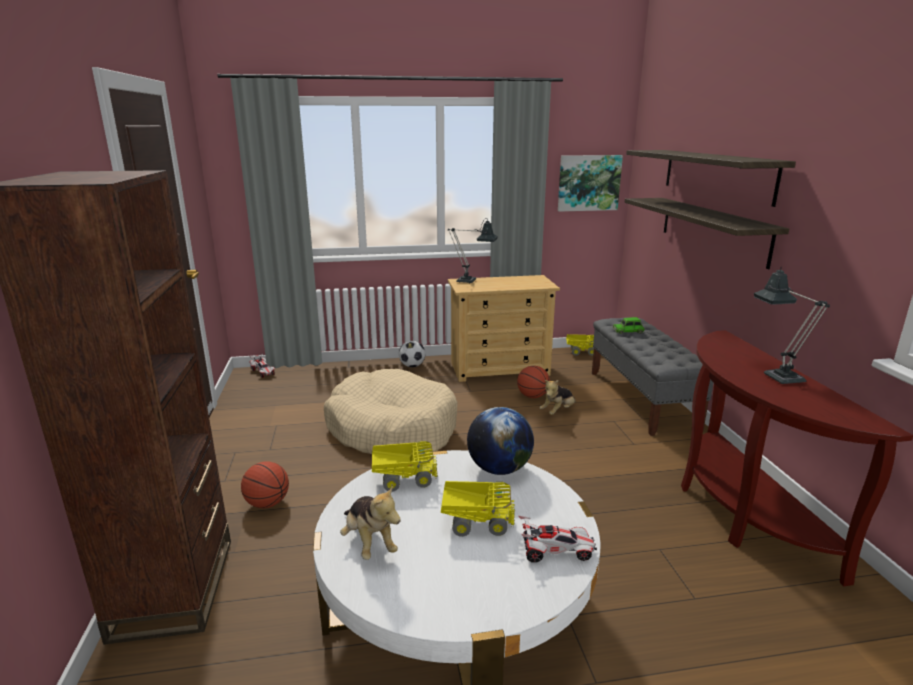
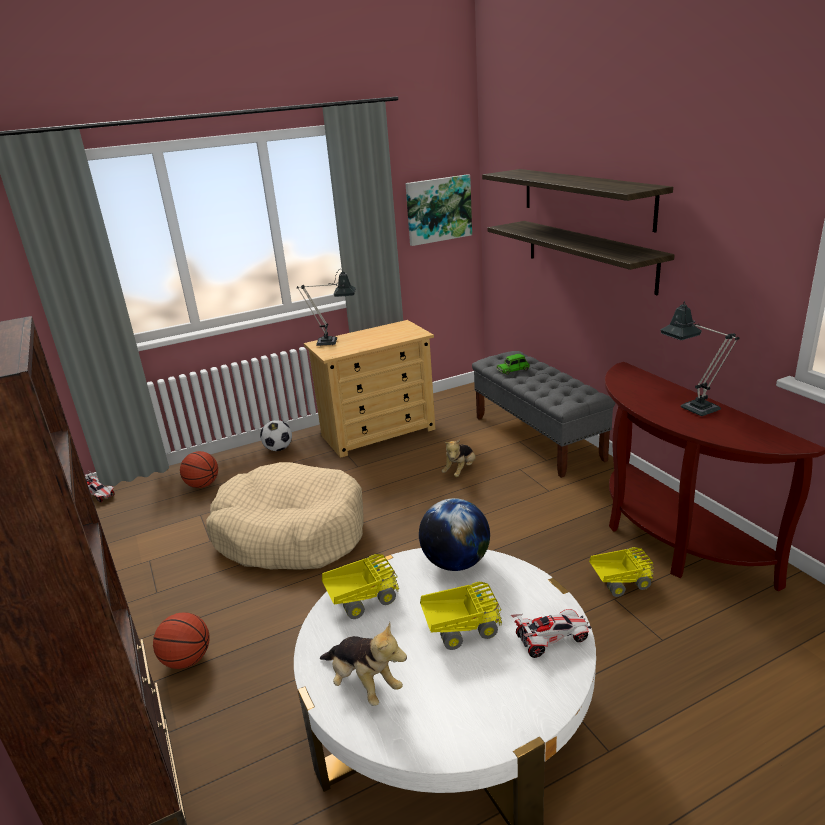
camera: 15 degrees left, 5 degrees up
basketball [517,366,550,398] -> basketball moved to [180,451,218,488]
toy truck [566,334,594,356] -> toy truck moved to [589,547,654,597]

